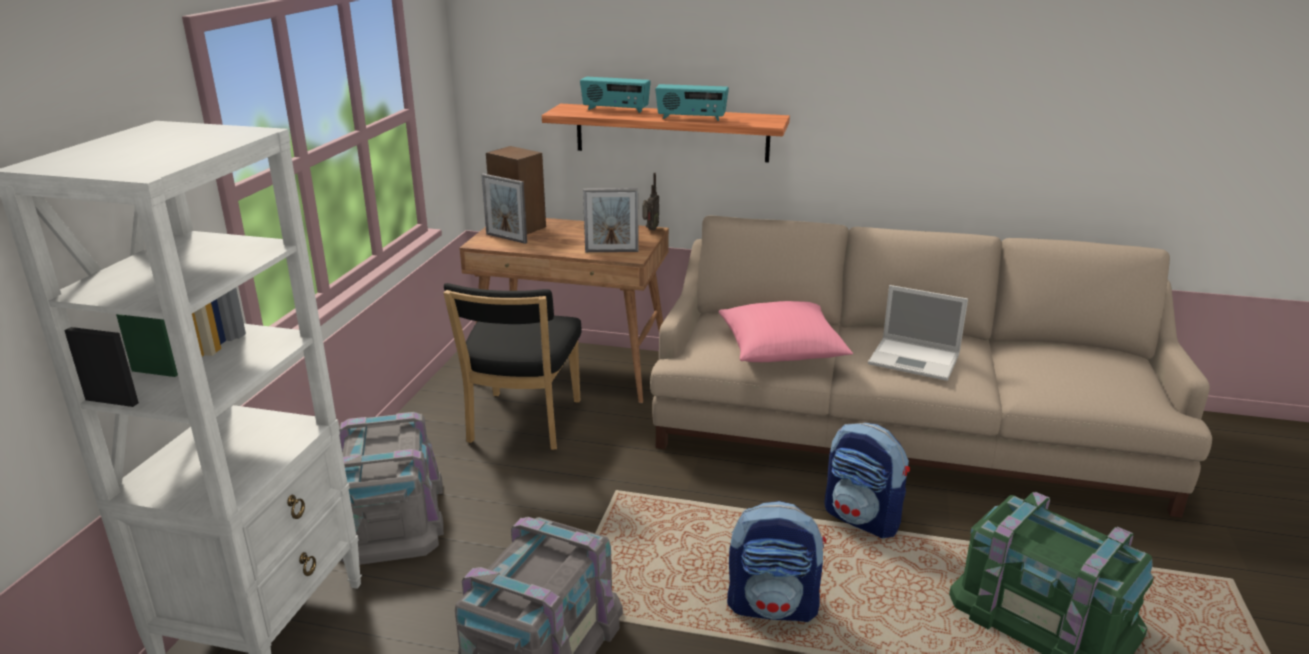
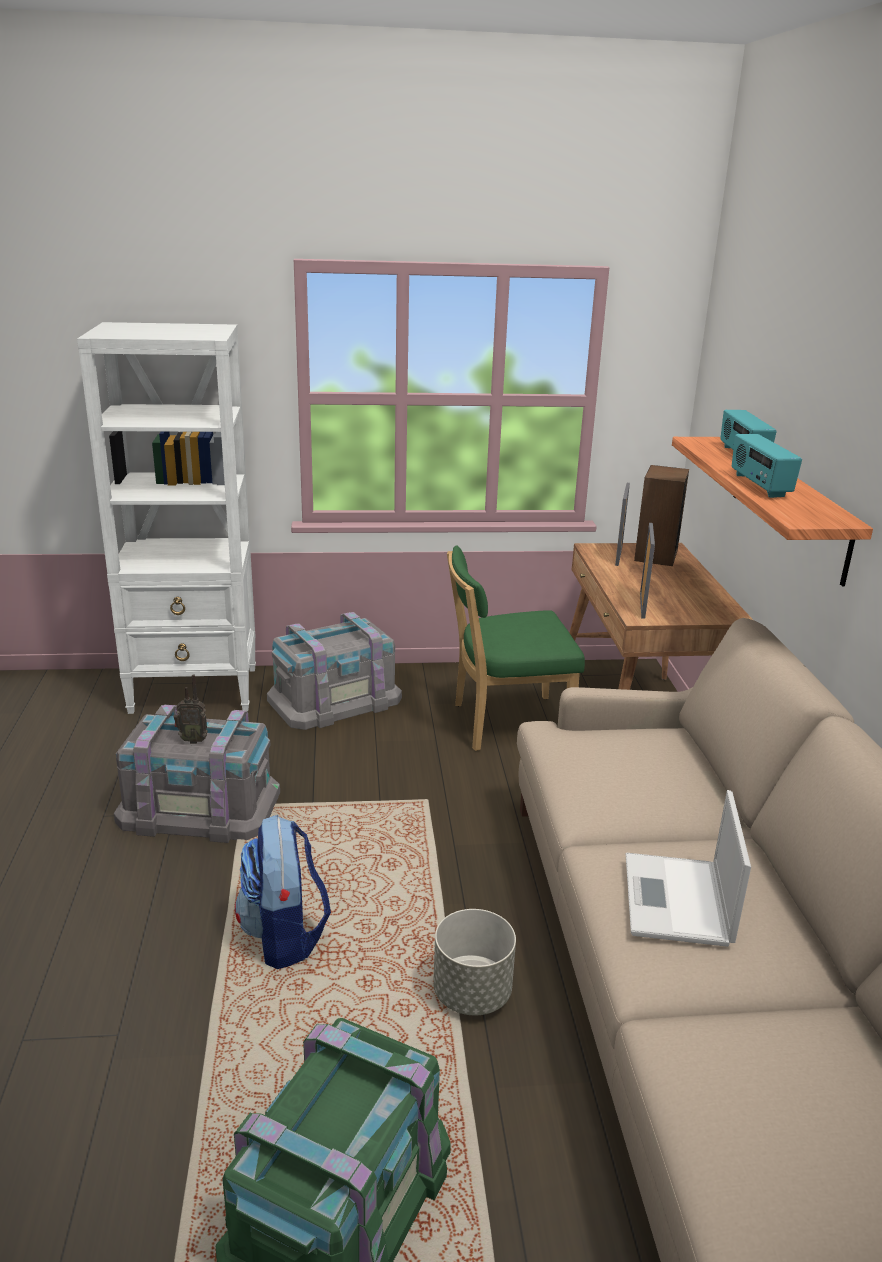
camera: 70 degrees right, 0 degrees up
black chair [443,283,581,450] -> green chair [447,545,585,751]
picture frame [583,188,639,252] -> picture frame turned 150 degrees counterclockwise [640,523,655,619]
radio [643,173,659,230] -> radio moved to [174,674,208,744]
pink pillow [719,301,853,362] -> none
backpack [824,423,910,538] -> grey planter [433,909,516,1015]

